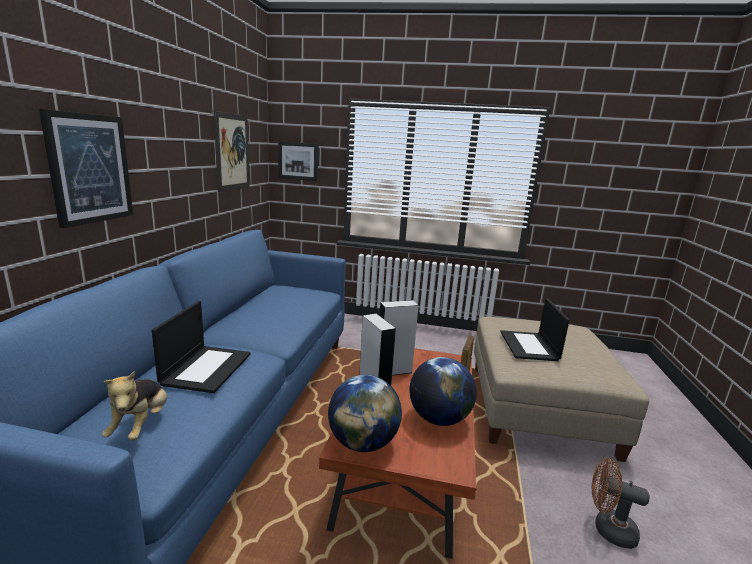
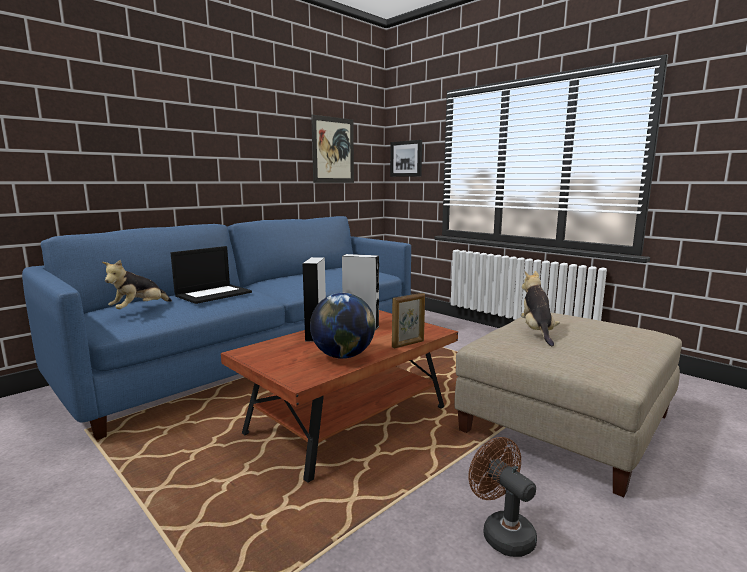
camera: 35 degrees right, 5 degrees down
picture [39,109,133,228] -> none
globe [328,375,402,452] -> none
laptop [500,298,570,361] -> plush toy [521,271,560,346]

